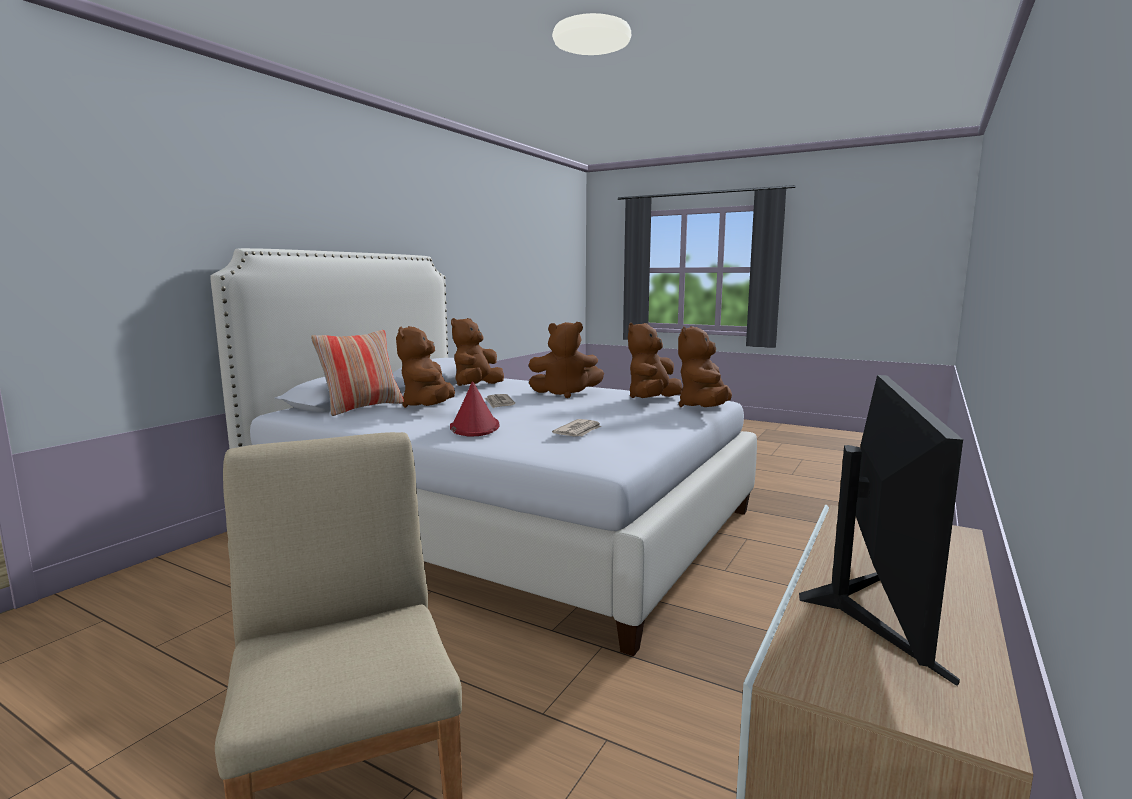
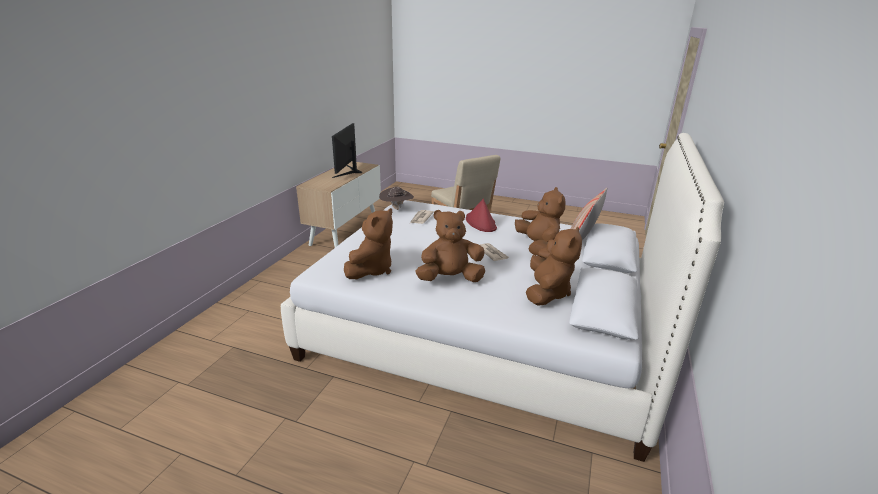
camera: 170 degrees right, 15 degrees up
brown plush toy [678,326,732,407] -> none
none -> brown hat [379,187,414,210]

